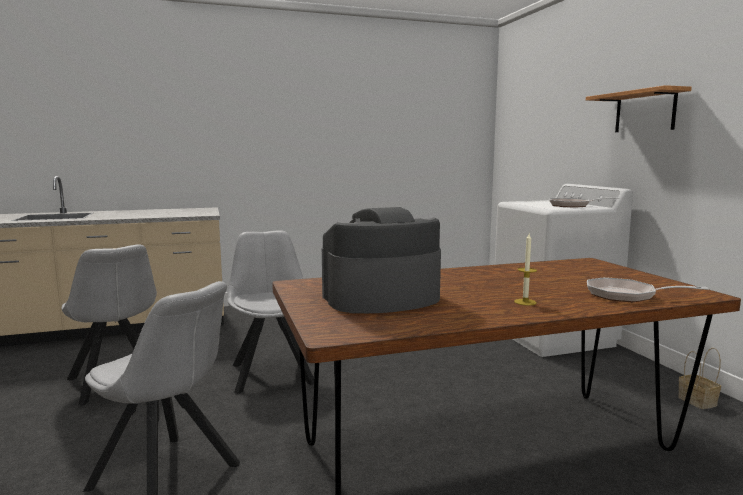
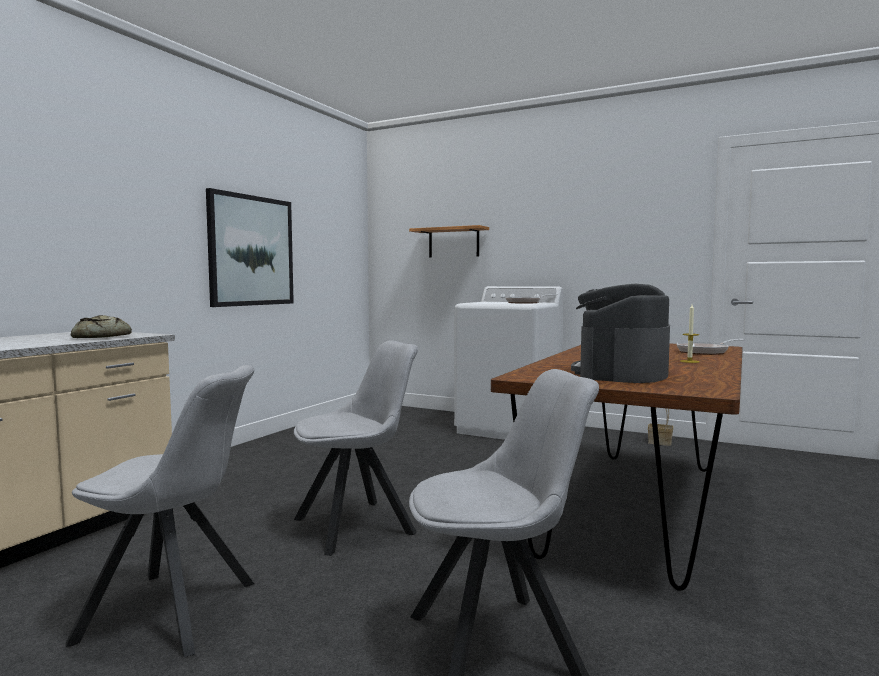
camera: 45 degrees left, 5 degrees down
grey chair [227,230,314,394] -> grey chair turned 120 degrees clockwise [294,340,418,556]
shelf [586,85,692,132] -> shelf moved to [409,225,489,258]
none -> bread [71,315,132,338]
none -> picture [206,188,294,307]

